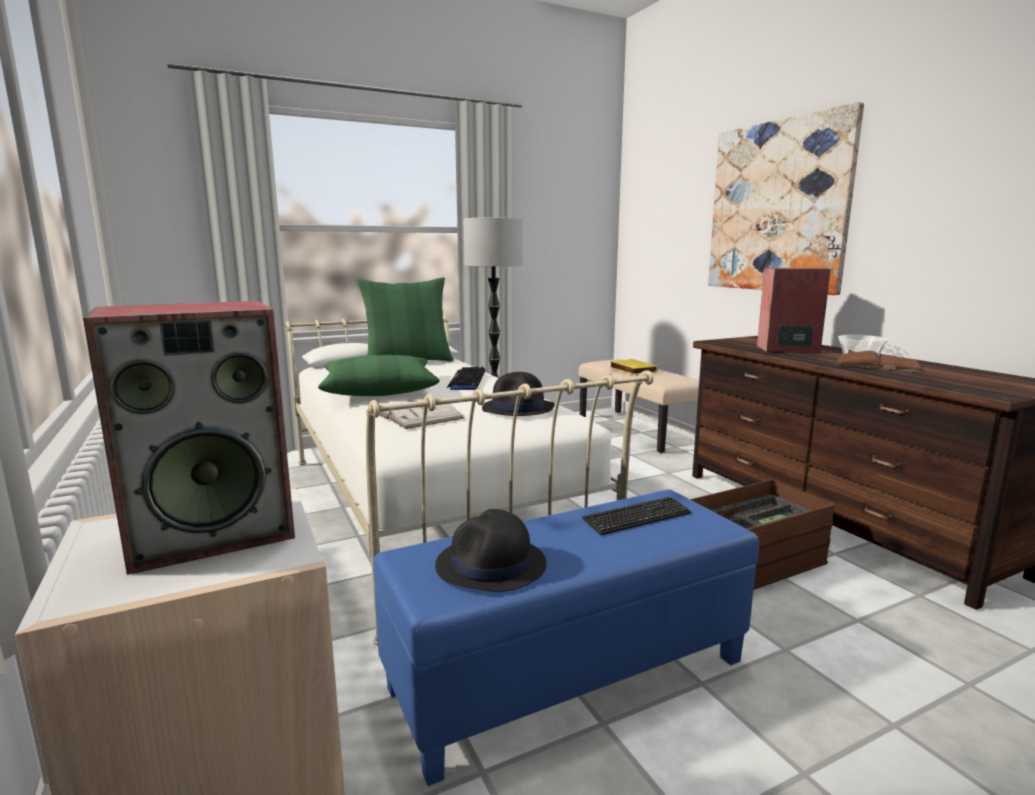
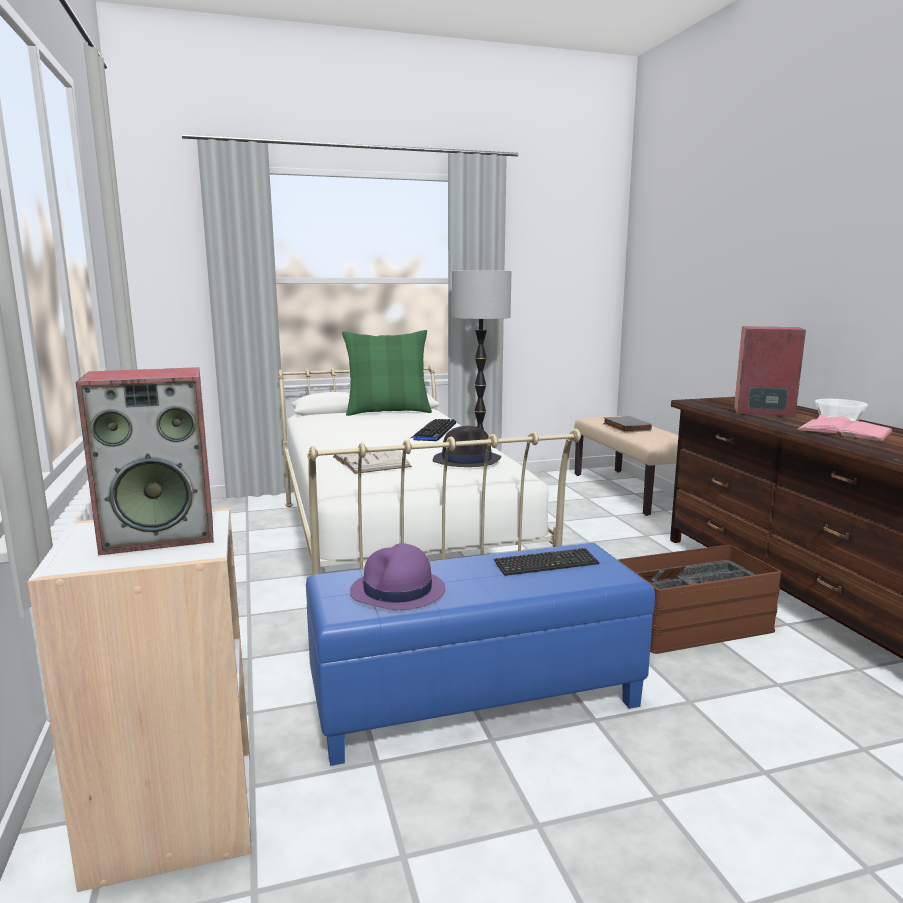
camera: 10 degrees right, 0 degrees up
green pillow [318,355,440,396] -> none
black hat [435,509,547,592] -> purple hat [350,543,445,610]
yellow book [610,359,658,375] -> grey book [603,416,652,432]
picture [708,102,864,295] -> none
brown book [836,350,923,373] -> pink book [795,414,893,442]

